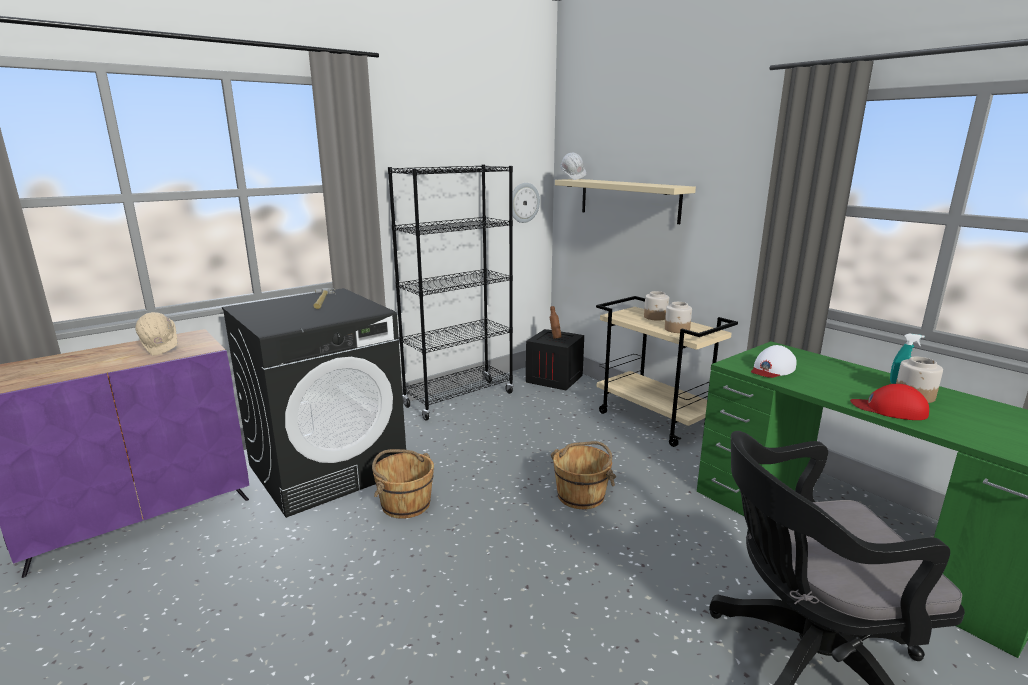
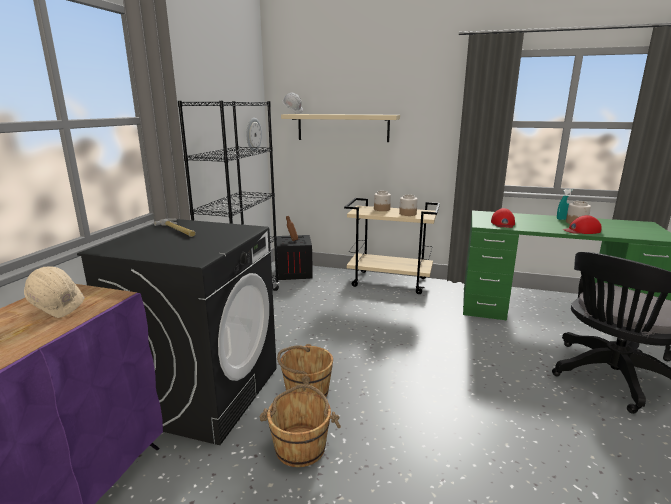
camera: 35 degrees left, 0 degrees up
brown bucket [551,441,616,509] -> brown bucket moved to [259,384,341,467]
white cap [751,345,797,378] -> red cap [491,208,515,228]

